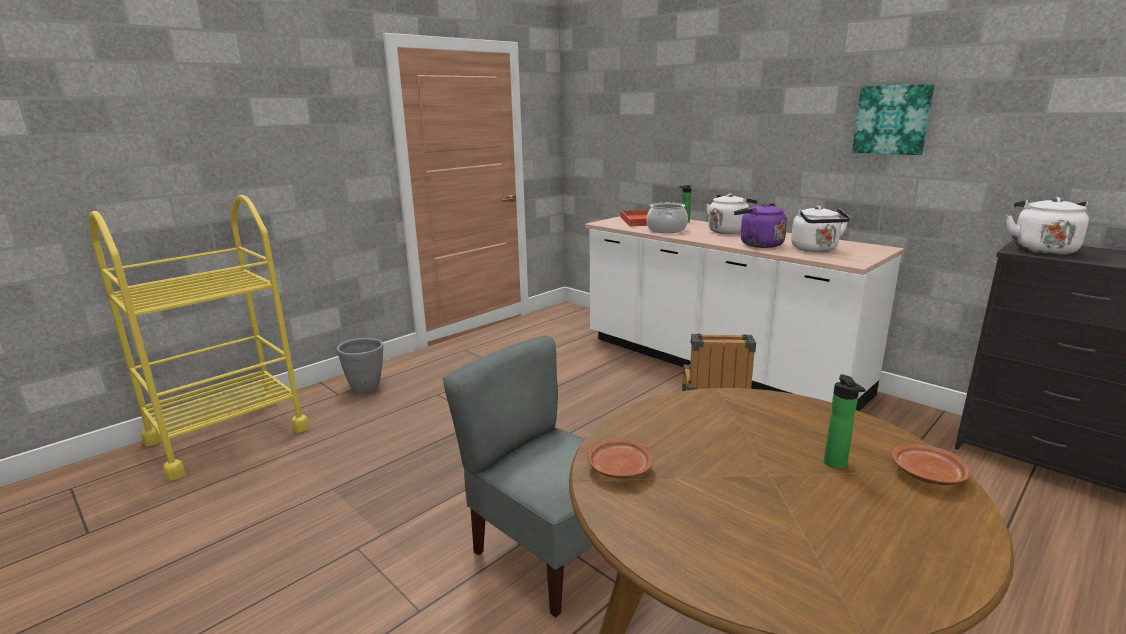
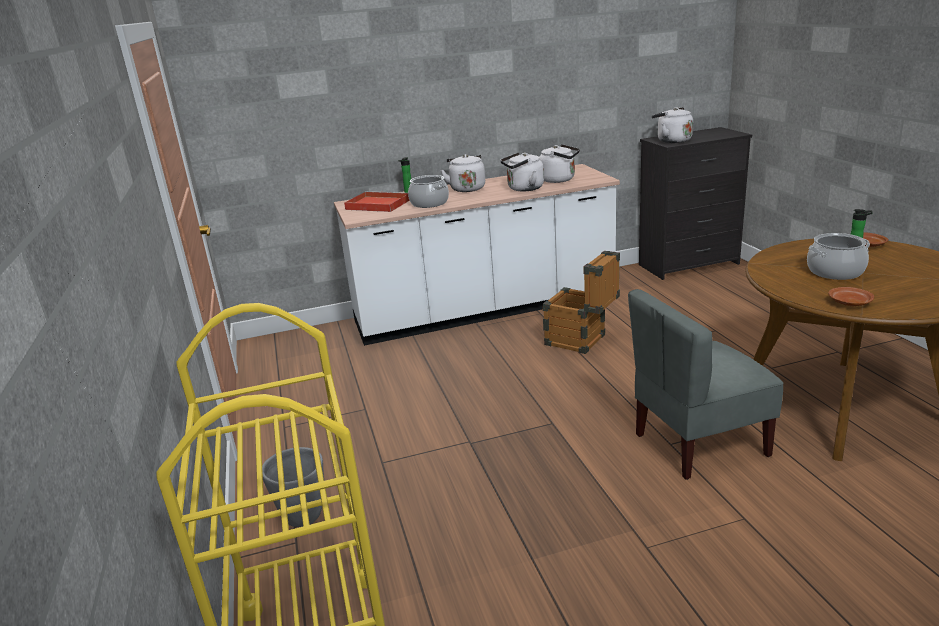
camera: 60 degrees left, 5 degrees up
purple kettle [734,203,787,248] -> white kettle [500,152,544,192]
picture [852,84,935,155] -> none
none -> cooking pot [807,233,870,280]

